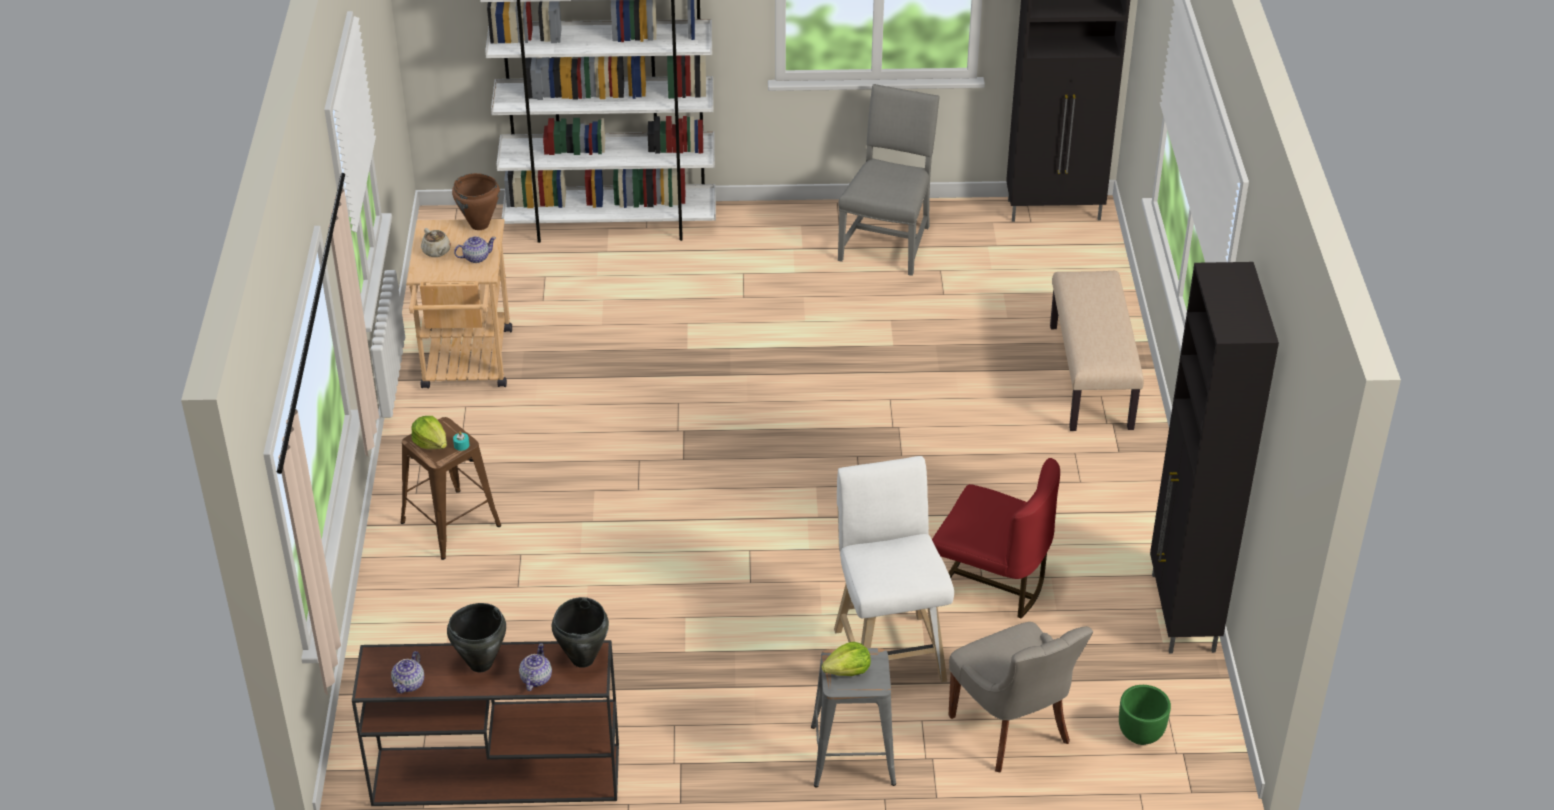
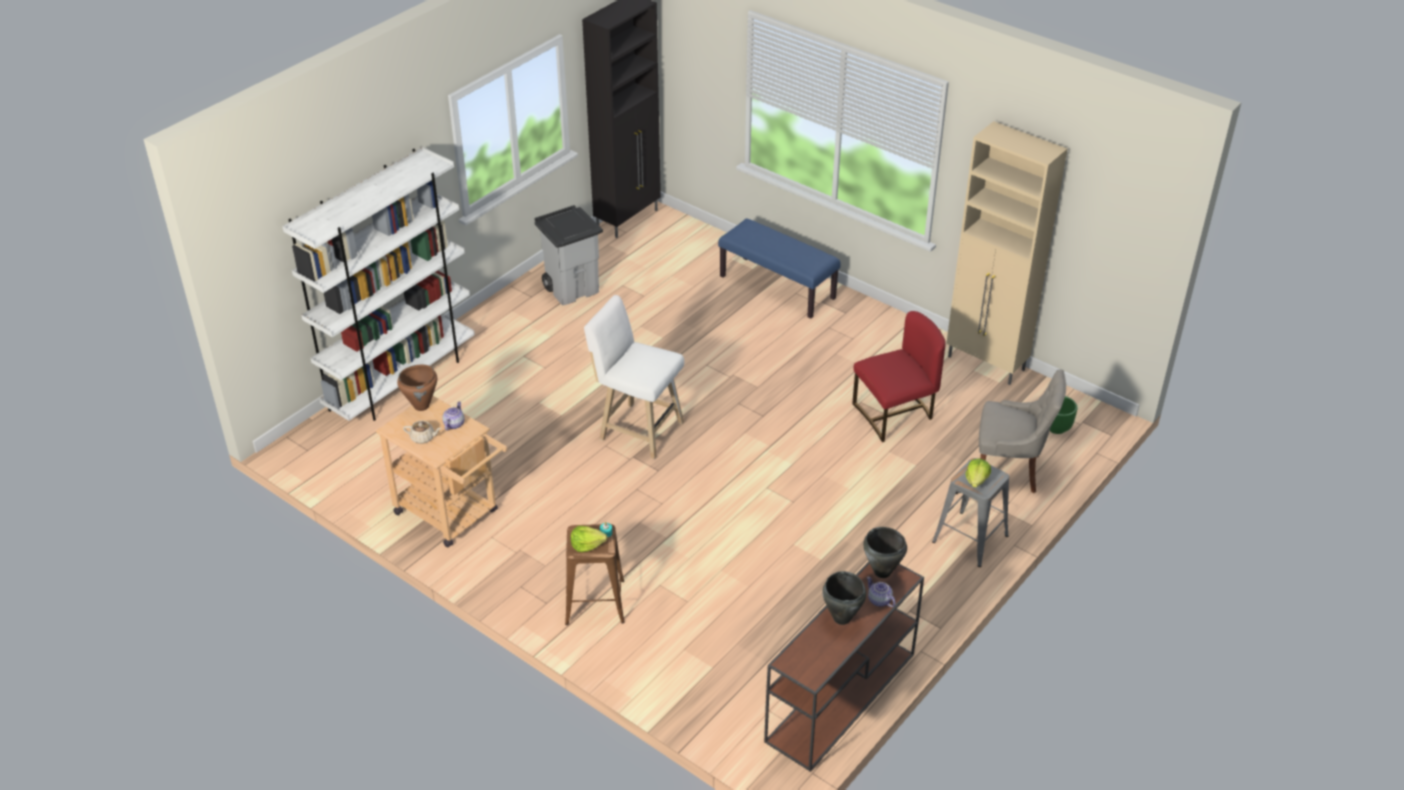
camera: 50 degrees left, 0 degrees up
teapot [391,651,424,694] -> none
white stool [834,456,954,683] -> white stool moved to [584,295,684,459]
grey chair [838,84,940,276] -> grey trash can [535,205,603,305]
beige bench [1050,271,1144,431] -> blue bench [718,218,841,319]
black cabinet [1150,262,1279,653] -> beige cabinet [946,121,1067,385]

